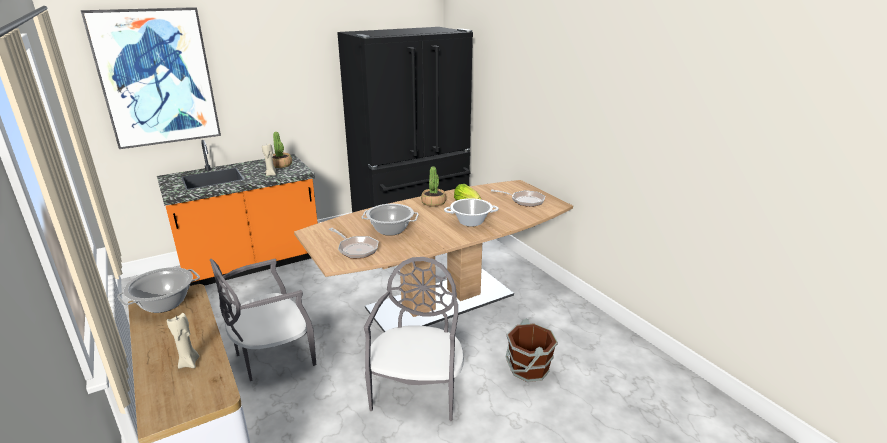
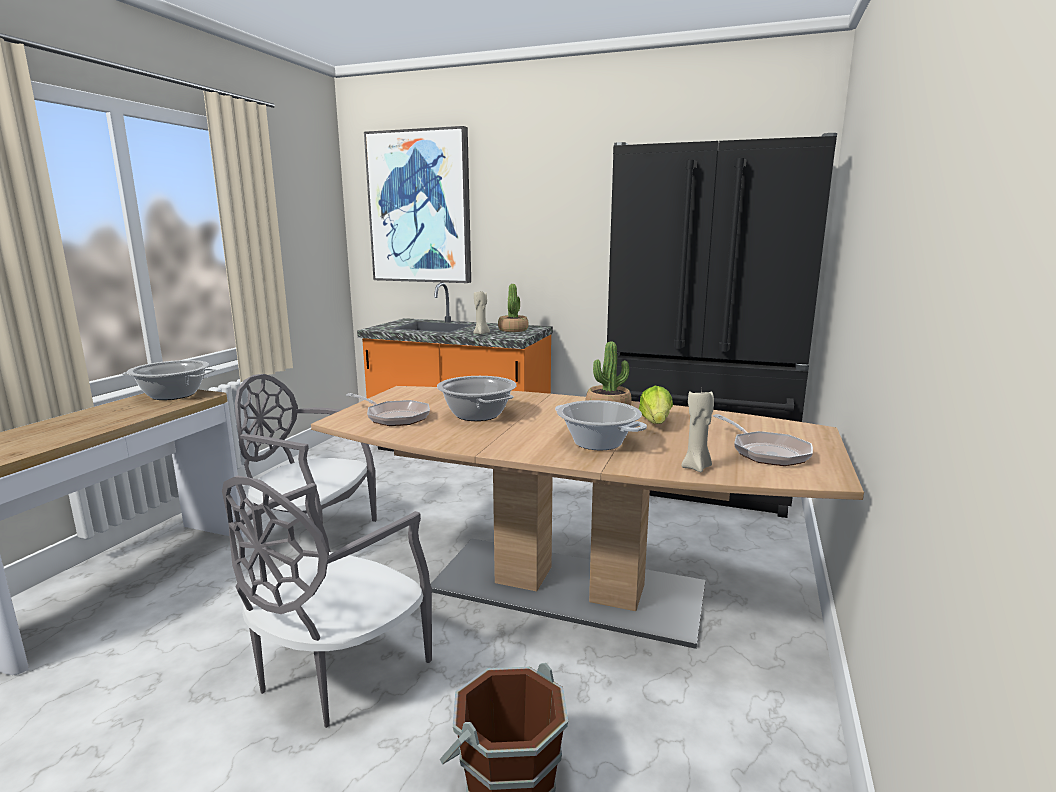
camera: 50 degrees right, 10 degrees down
beige candle [167,313,199,369] -> beige candle moved to [681,390,714,472]
frying pan [329,228,378,258] -> frying pan turned 60 degrees counterclockwise [346,393,430,426]
grey chair [364,257,464,421] -> grey chair turned 150 degrees clockwise [222,475,432,728]

